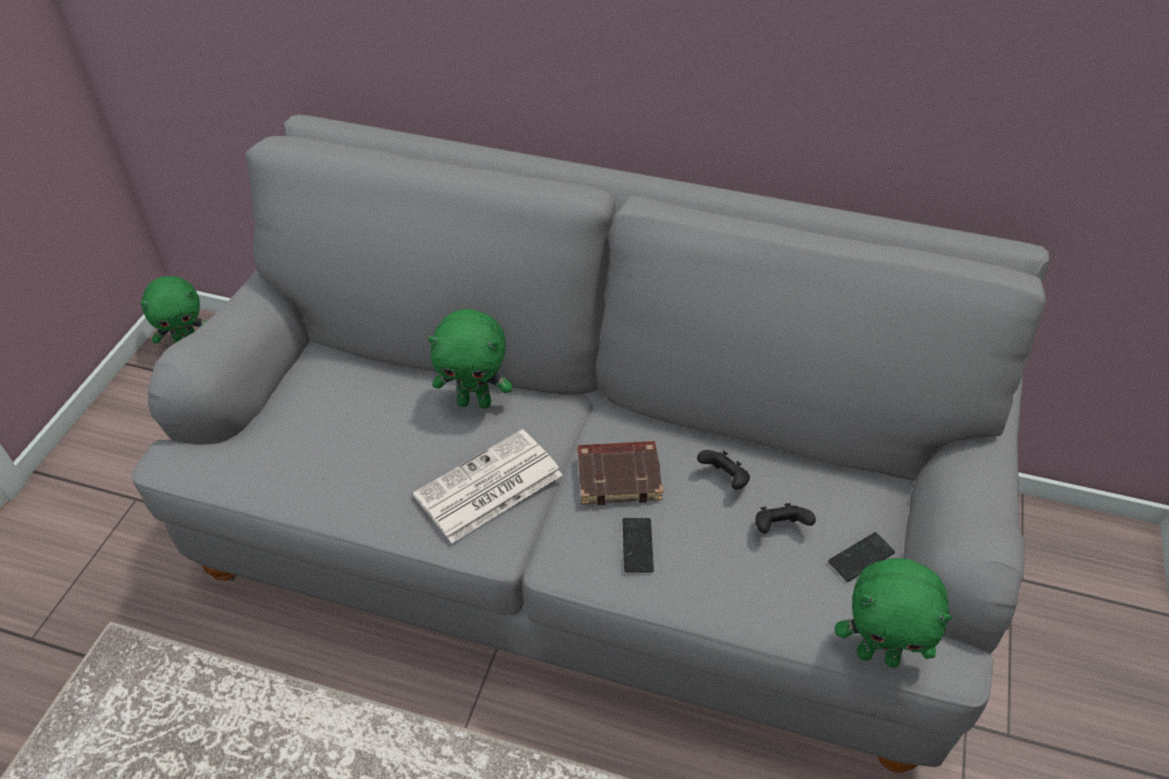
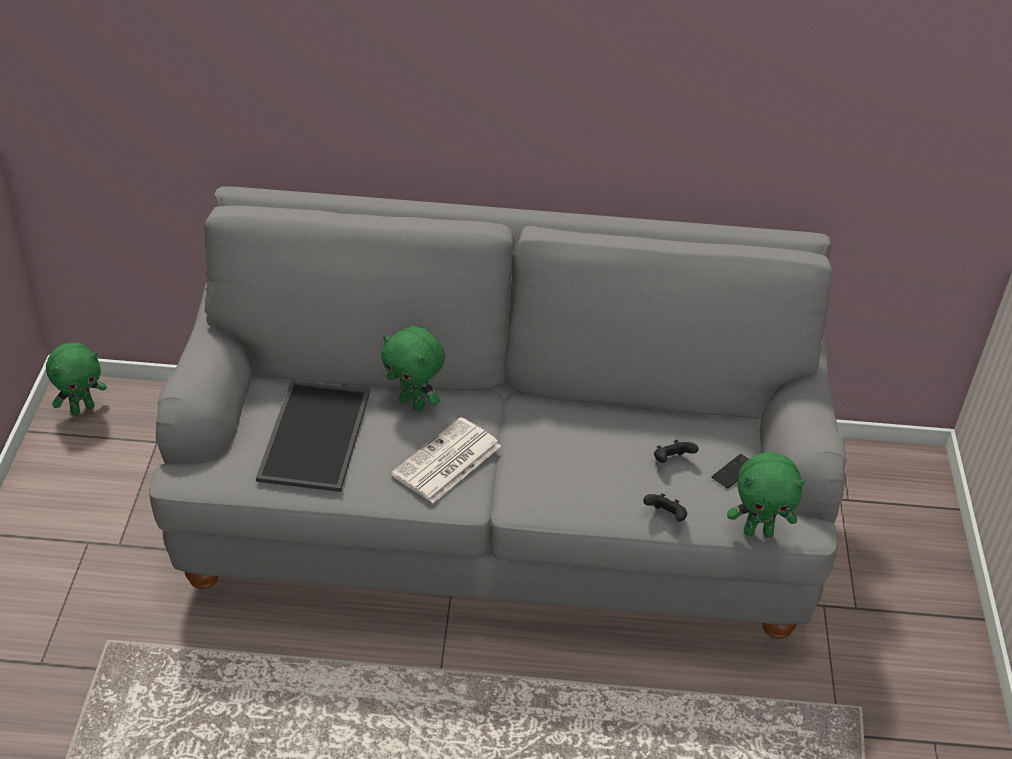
camera: 15 degrees left, 5 degrees down
green plush toy [428,309,512,408] -> green plush toy turned 45 degrees clockwise [381,326,445,411]
brown book [577,441,663,505] -> none
phone [623,518,654,572] -> none
black game controller [697,450,750,490] -> black game controller moved to [643,493,687,522]
none -> tray [256,381,370,492]

